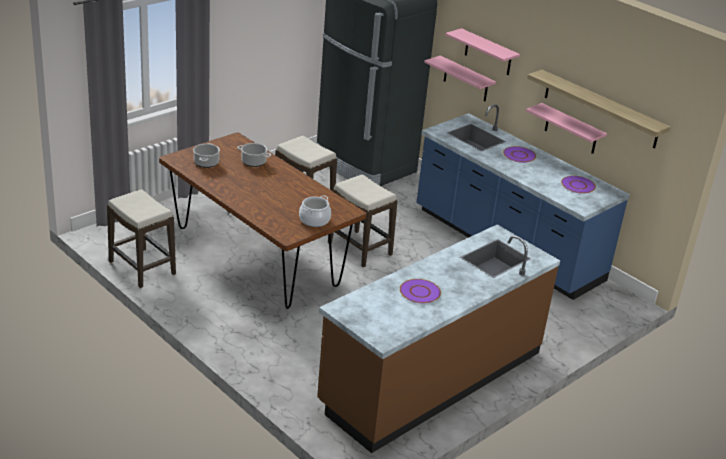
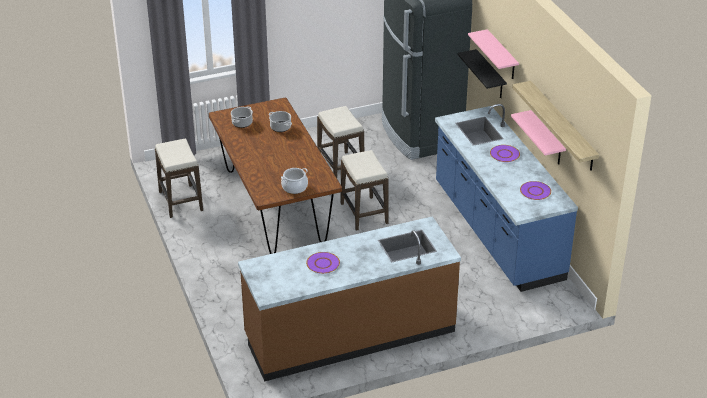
camera: 25 degrees right, 5 degrees up
pink shelf [424,56,496,101] -> black shelf [457,49,507,98]

